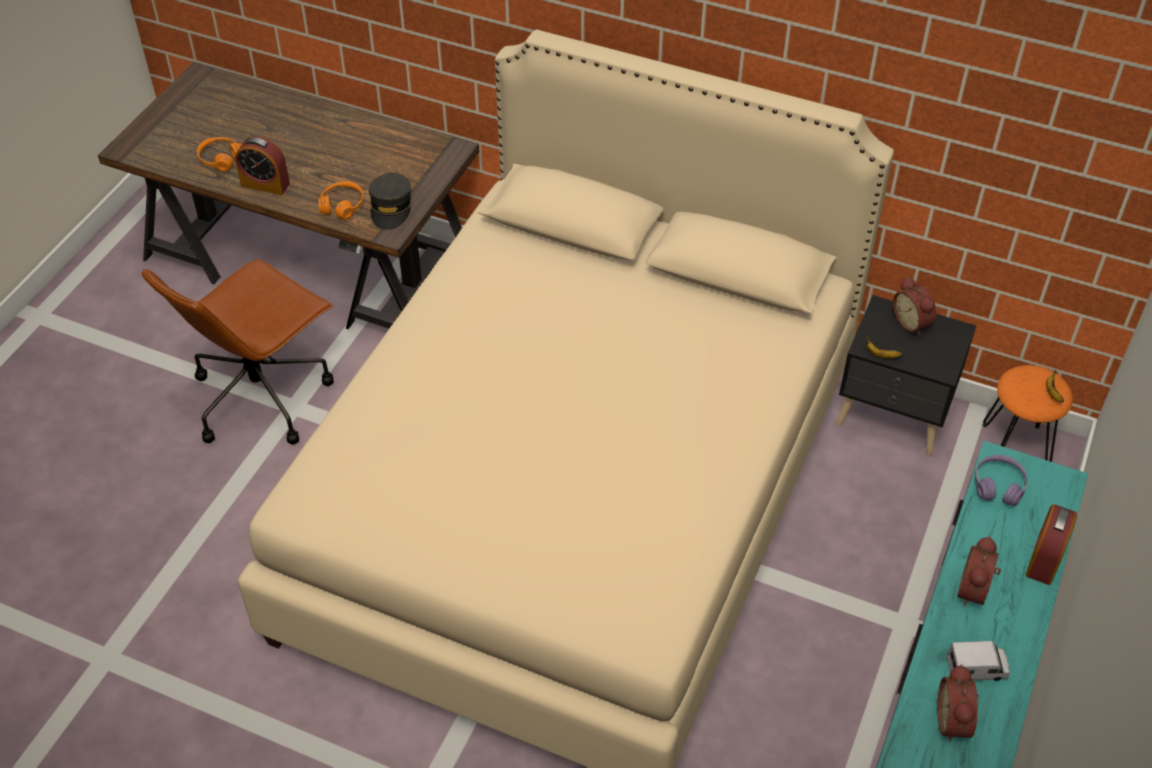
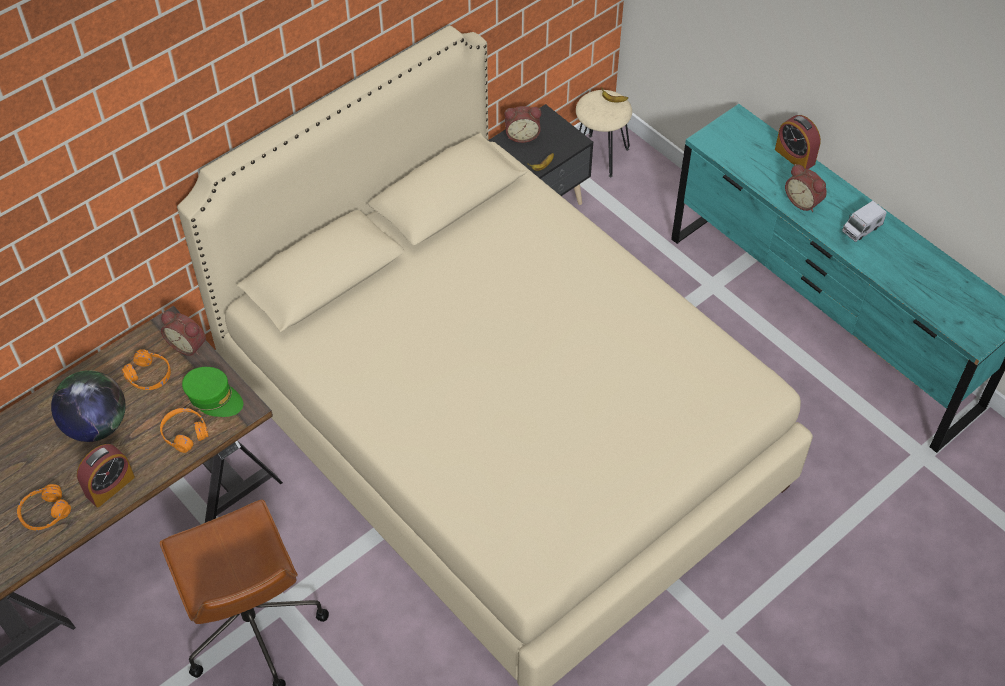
camera: 65 degrees left, 5 degrees up
grey cap [369,173,412,230] -> green cap [182,367,243,417]
alarm clock [937,664,979,742] -> alarm clock moved to [161,311,206,356]
toy truck [946,640,1010,681] -> toy truck turned 150 degrees counterclockwise [842,201,887,242]
purple headphones [975,455,1028,506] -> none
orange stool [982,365,1073,462] -> beige stool [576,90,632,177]
none -> globe [51,370,126,442]
none -> orange headphones [121,349,171,390]

